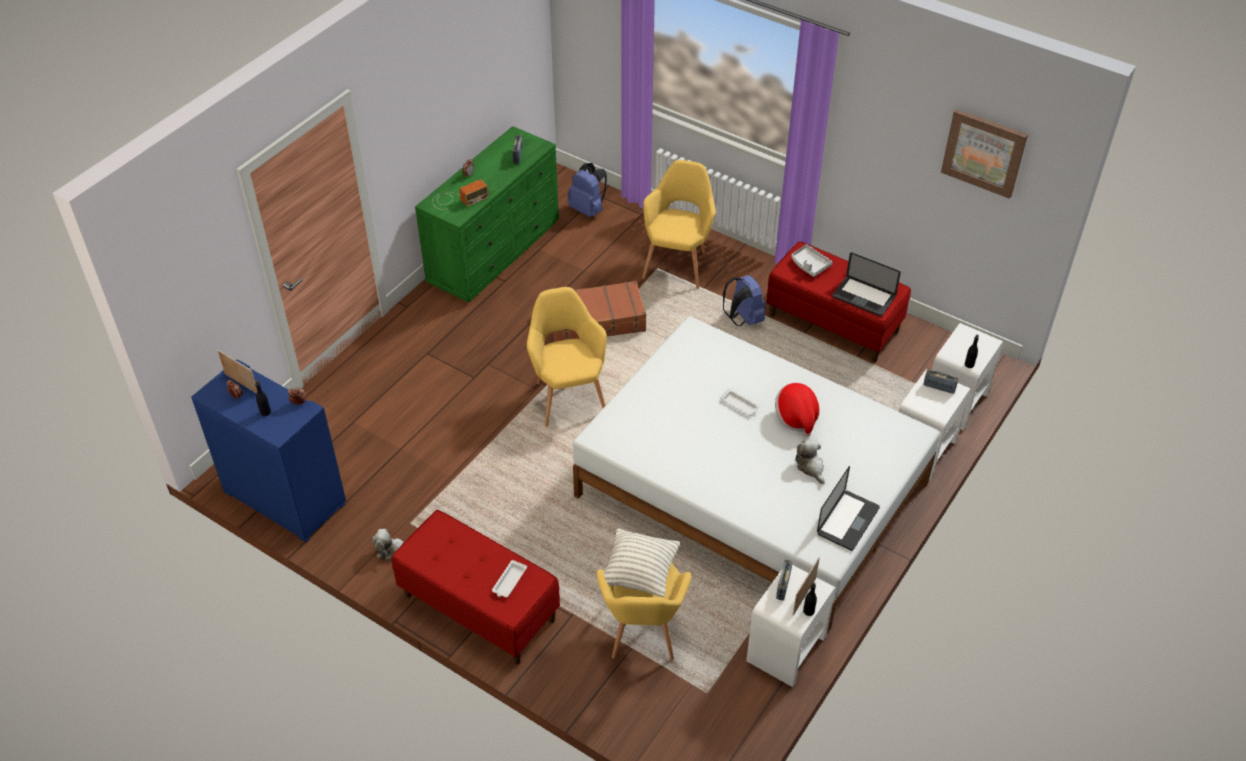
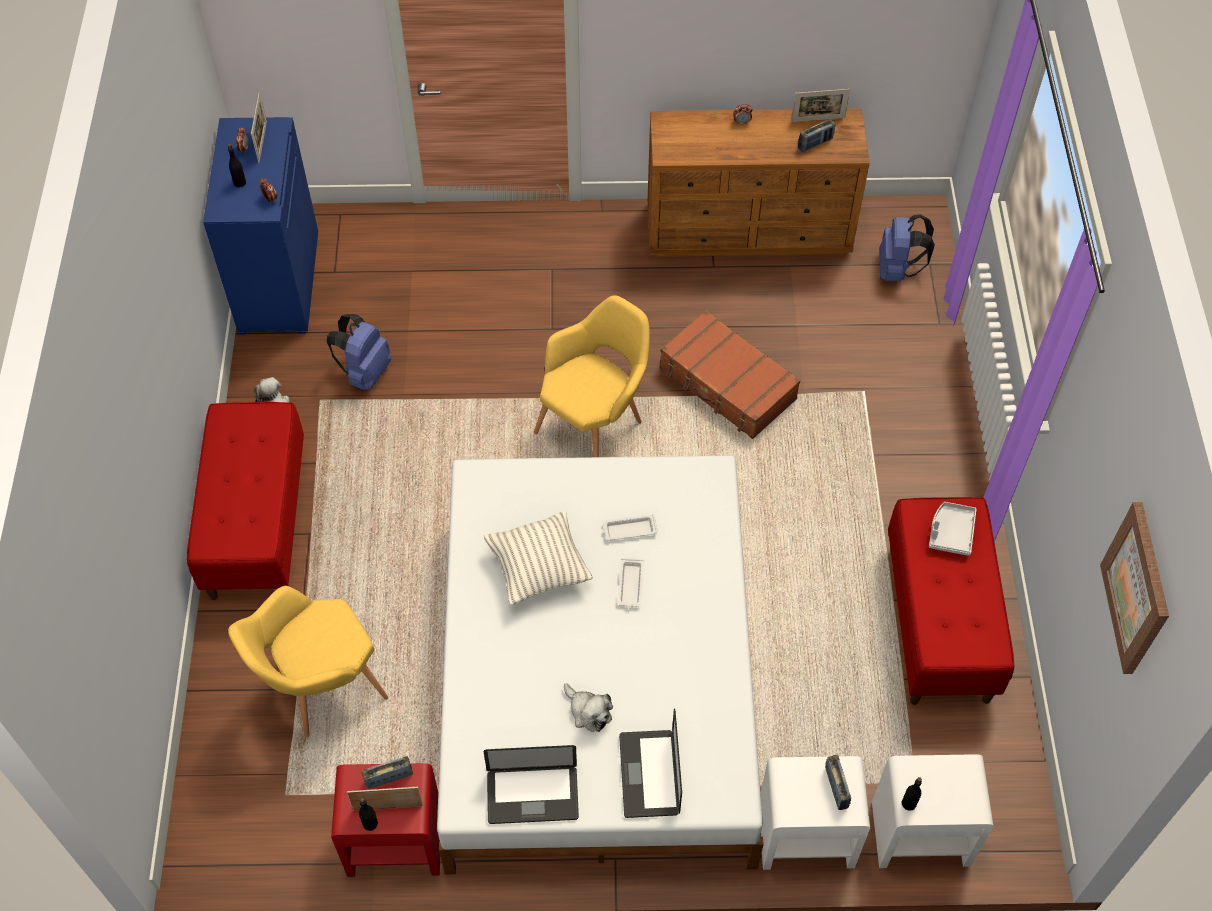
camera: 55 degrees right, 10 degrees up
green dresser [415,126,559,302] -> brown dresser [647,108,870,257]
radio [432,179,489,210] -> none
white tray [492,560,527,598] -> white tray moved to [602,514,658,540]
pillow [604,528,680,597] -> pillow moved to [484,511,592,605]
yellow armchair [642,160,716,289] -> none
blue backpack [723,275,766,326] -> blue backpack moved to [327,314,391,390]
white nightstand [746,565,836,687] -> red nightstand [331,763,440,877]
hat [775,382,820,437] -> none
plush toy [795,439,825,484] -> plush toy turned 105 degrees clockwise [564,683,613,732]
laptop [832,252,901,317] -> laptop moved to [619,709,682,818]
none -> picture frame [791,89,850,122]

